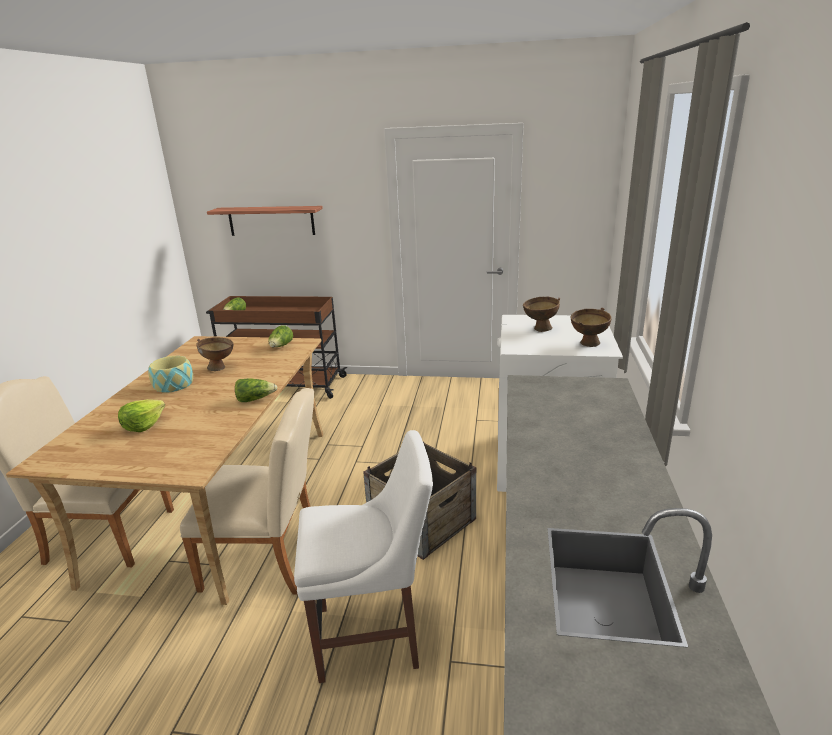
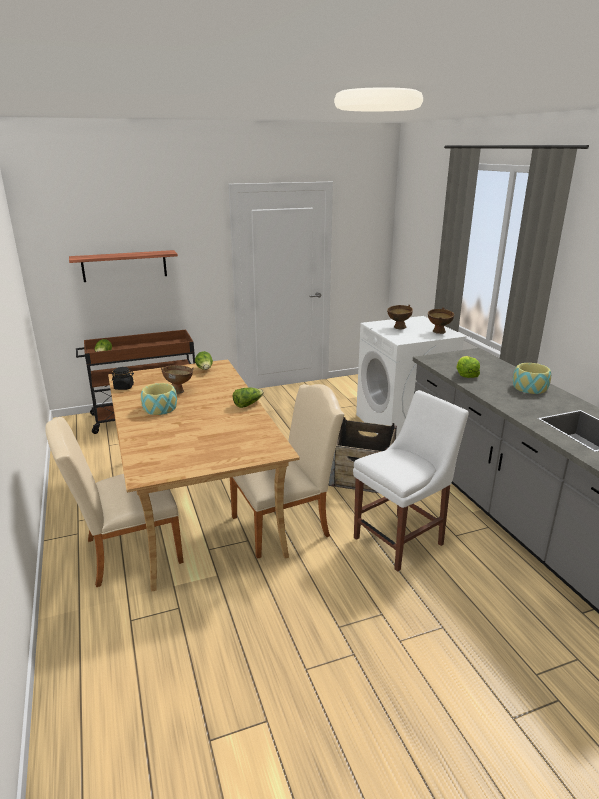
camera: 30 degrees left, 0 degrees up
lettuce [118,399,165,432] -> lettuce moved to [457,356,480,378]
none -> black jar [111,367,134,390]
none -> bowl [513,363,551,394]

